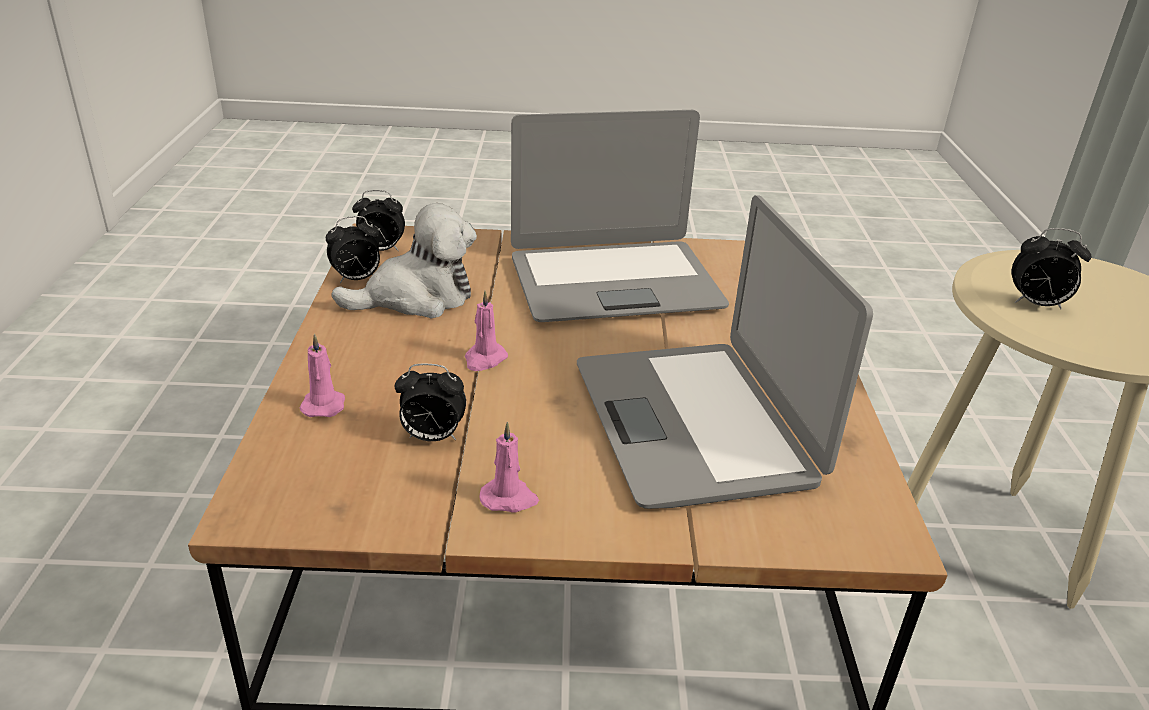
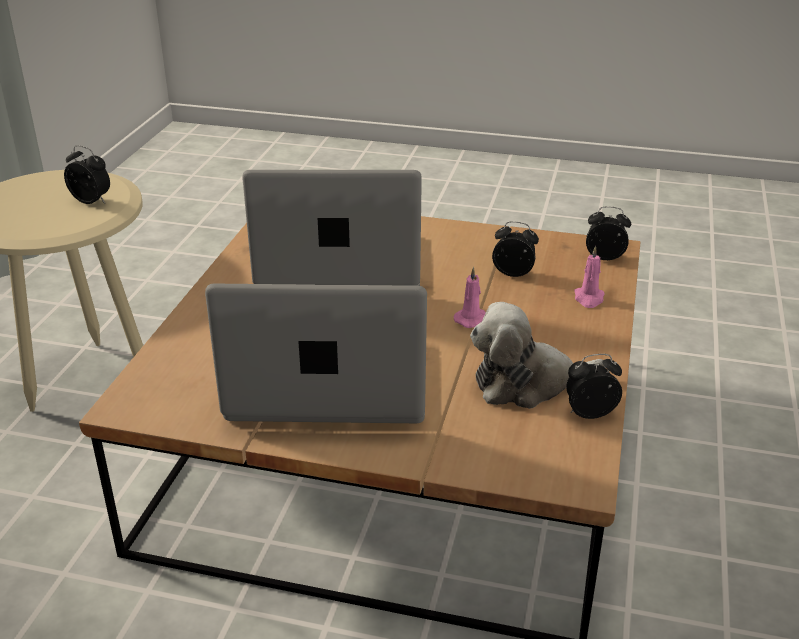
camera: 165 degrees left, 0 degrees up
alarm clock [352,190,405,251] -> alarm clock moved to [586,206,631,260]
pink candle [480,422,539,513] -> none
laptop [577,195,873,509] -> laptop turned 90 degrees counterclockwise [242,170,422,286]

